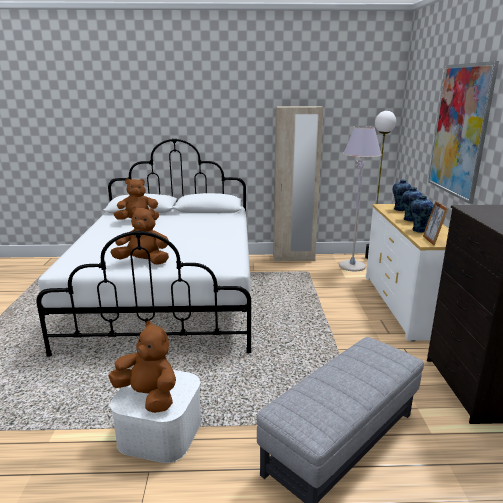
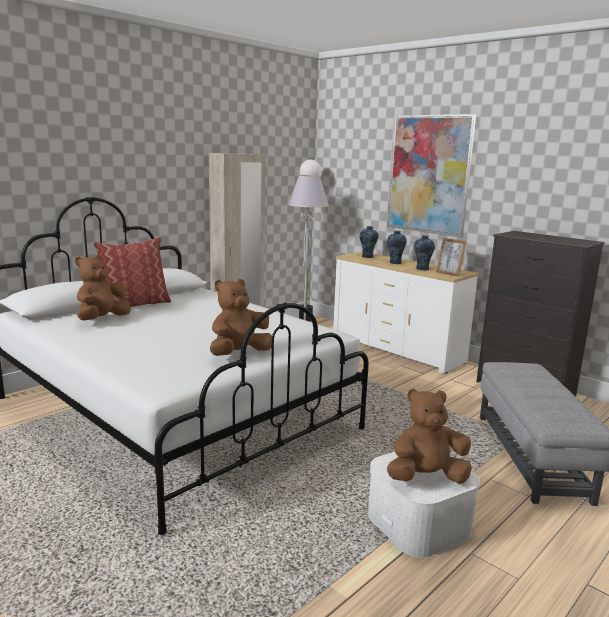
camera: 45 degrees left, 5 degrees down
none -> pillow [92,237,171,307]

